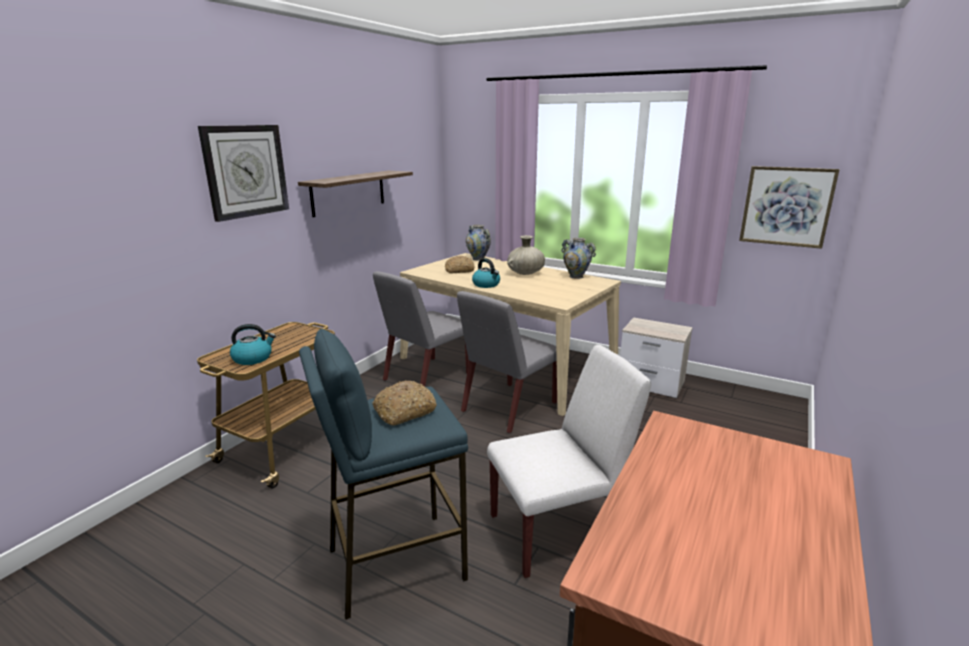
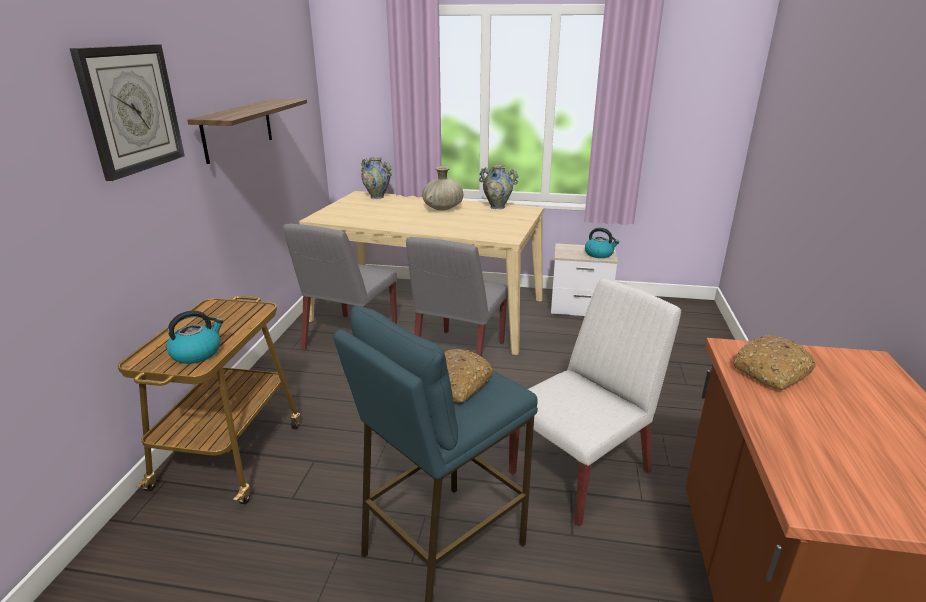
camera: 20 degrees left, 5 degrees up
bread [445,256,475,273] -> bread moved to [733,335,816,390]
kettle [472,258,500,288] -> kettle moved to [585,228,619,258]
picture [739,166,839,249] -> none

